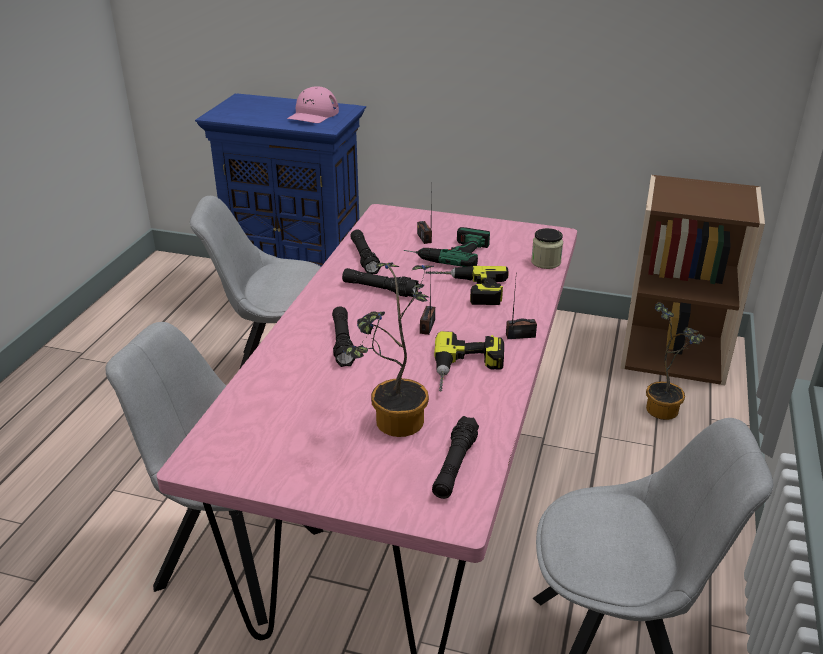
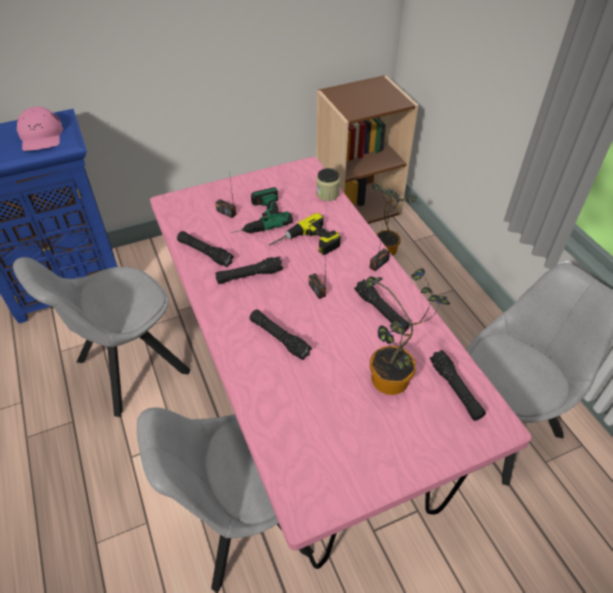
camera: 40 degrees left, 15 degrees up
power drill [434,331,504,392] -> black flashlight [354,279,410,332]

